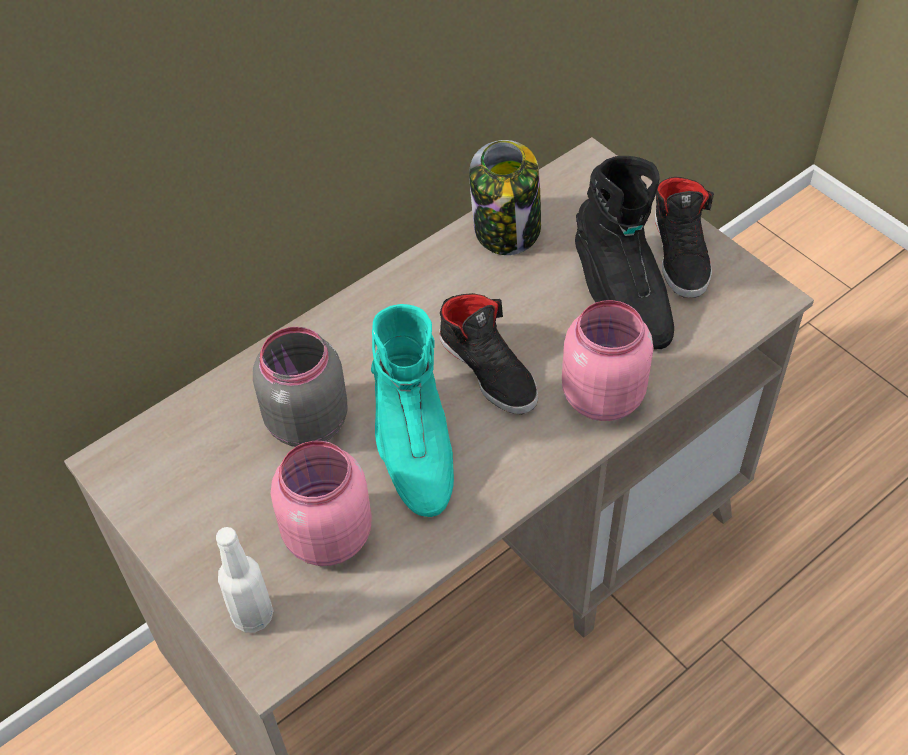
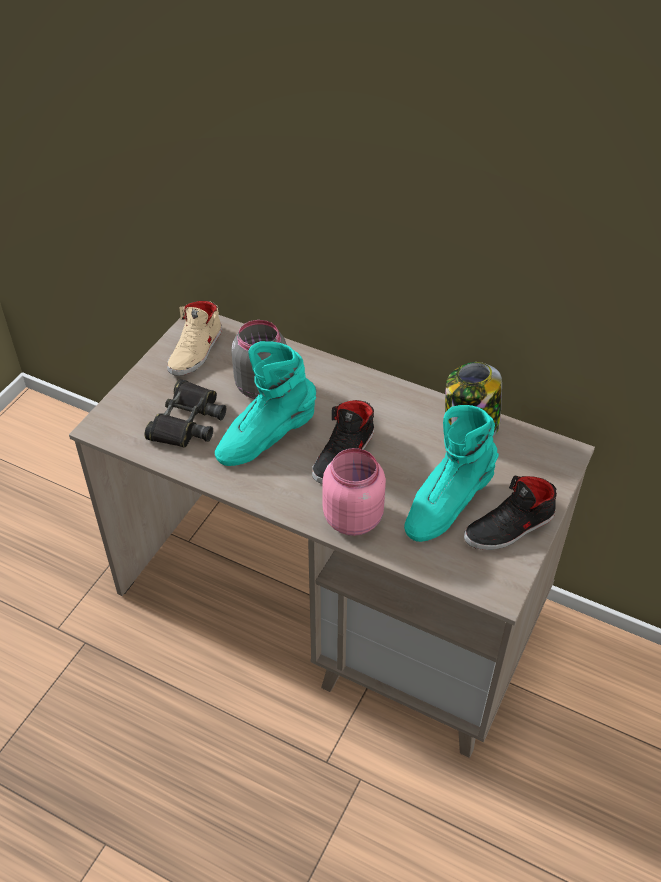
camera: 65 degrees right, 5 degrees down
white bottle [216,527,274,632] -> none
pink jar [271,441,372,566] -> black binoculars [144,379,226,448]
black boot [575,156,674,350] -> turquoise boot [404,405,499,542]
none -> beige shoe [167,301,222,376]

